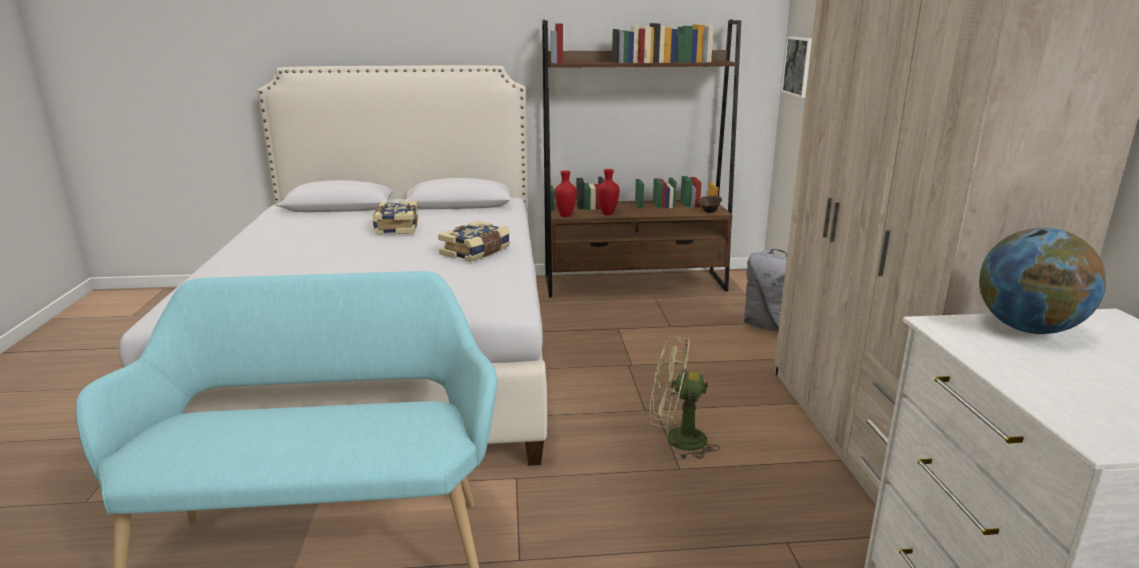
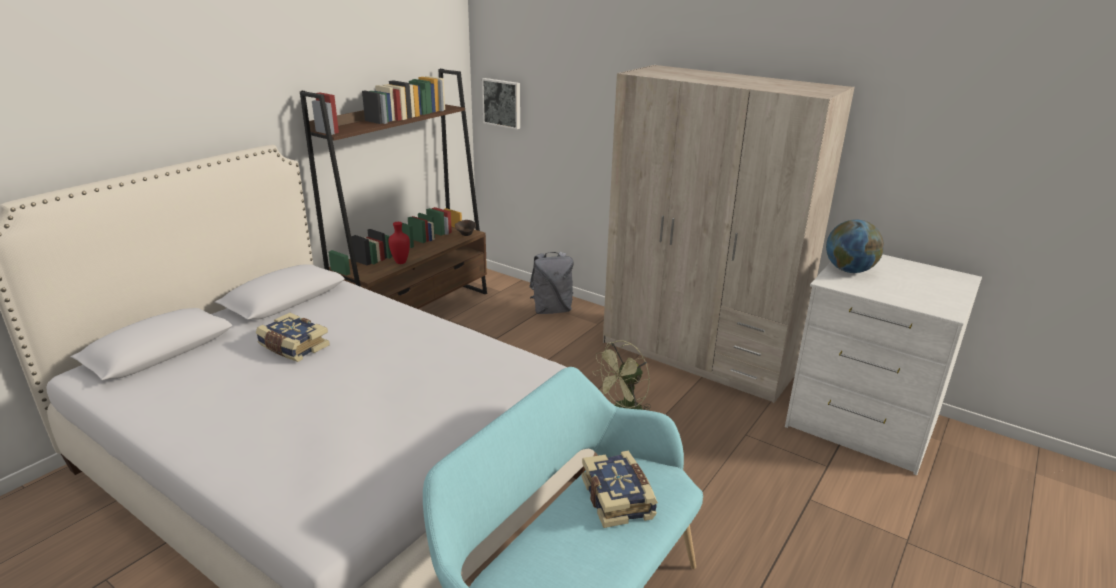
camera: 50 degrees left, 5 degrees up
book [438,221,510,262] -> book moved to [582,451,658,528]
red vase [554,170,577,217] -> none

